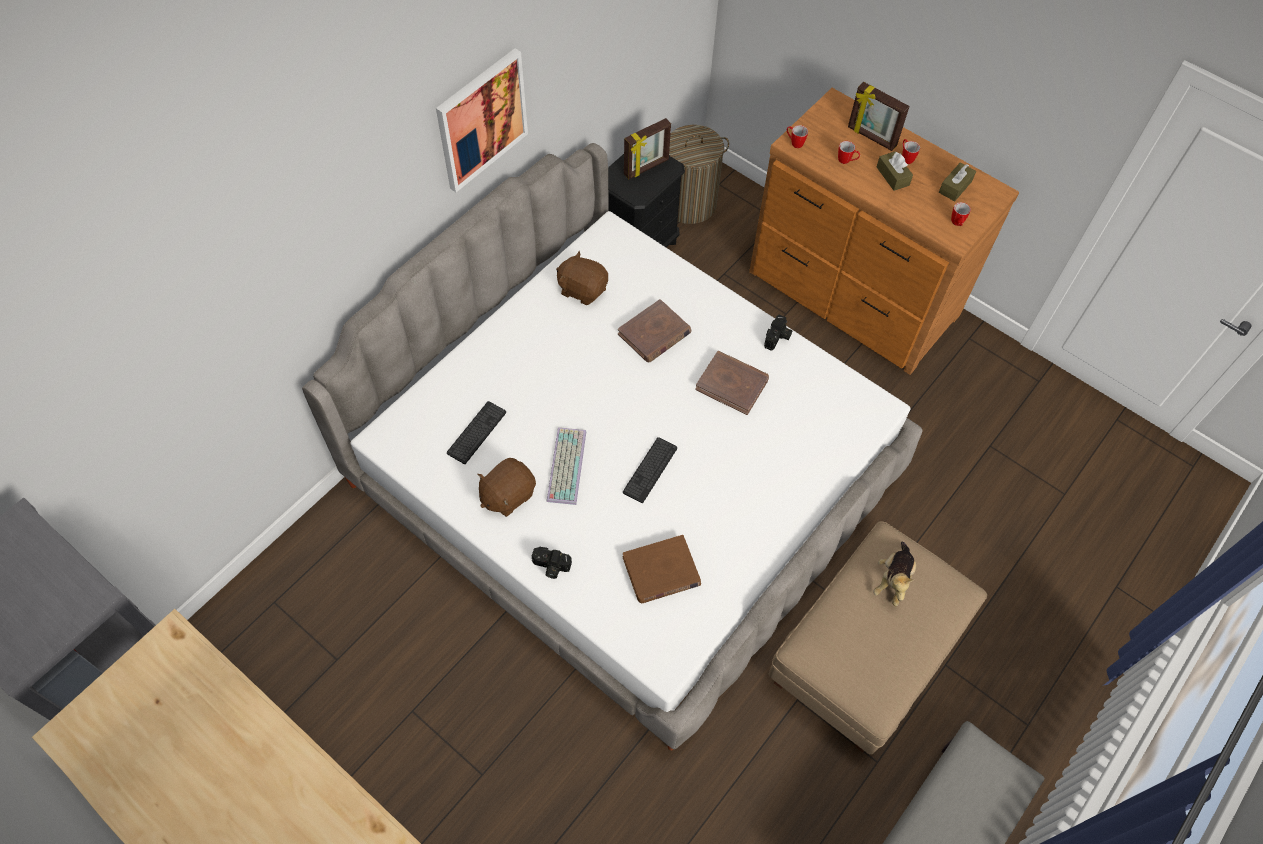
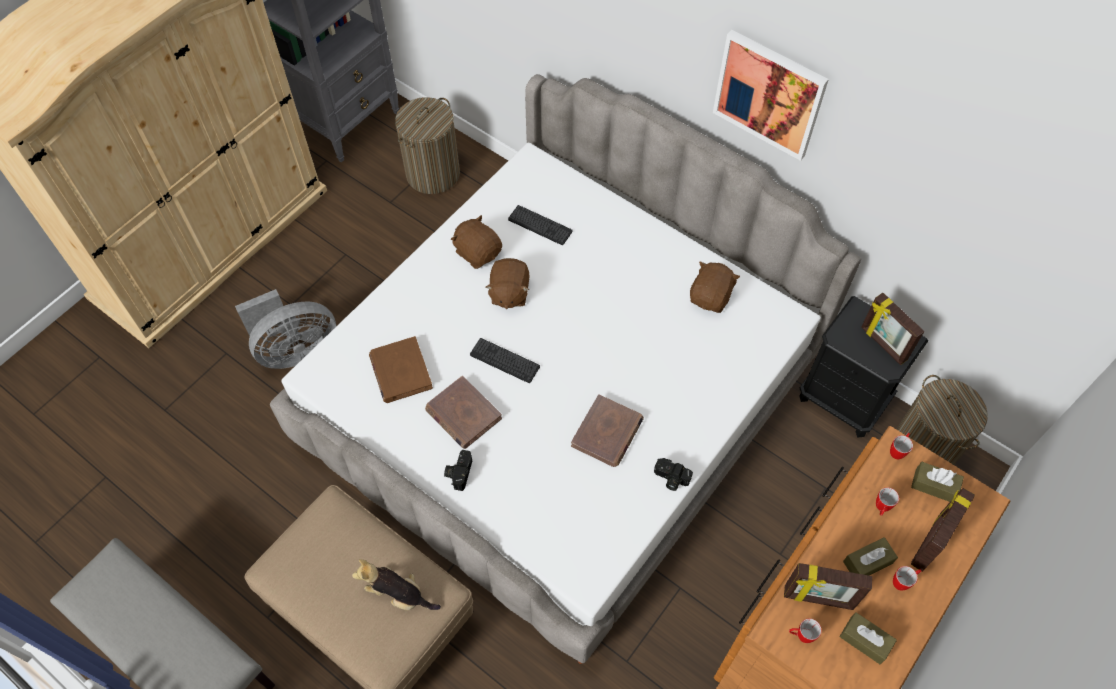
camera: 90 degrees right, 0 degrees up
camera [532,547,572,579] -> camera moved to [444,450,472,491]
keyboard [547,427,586,505] -> brown plush toy [486,258,529,309]
brown book [618,299,692,362] -> brown book moved to [425,376,502,449]
none -> grey fan [235,289,336,369]
none -> laundry basket [395,97,460,194]
none -> picture frame [784,563,872,610]
none -> brown tissue box [911,462,964,502]

